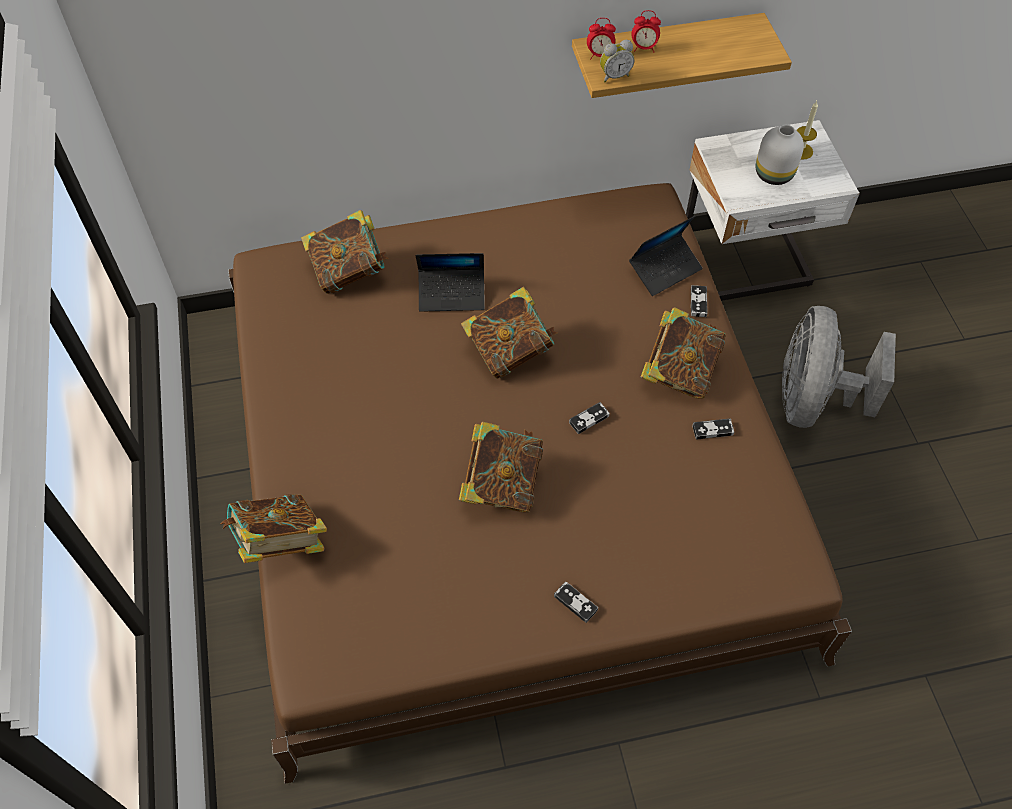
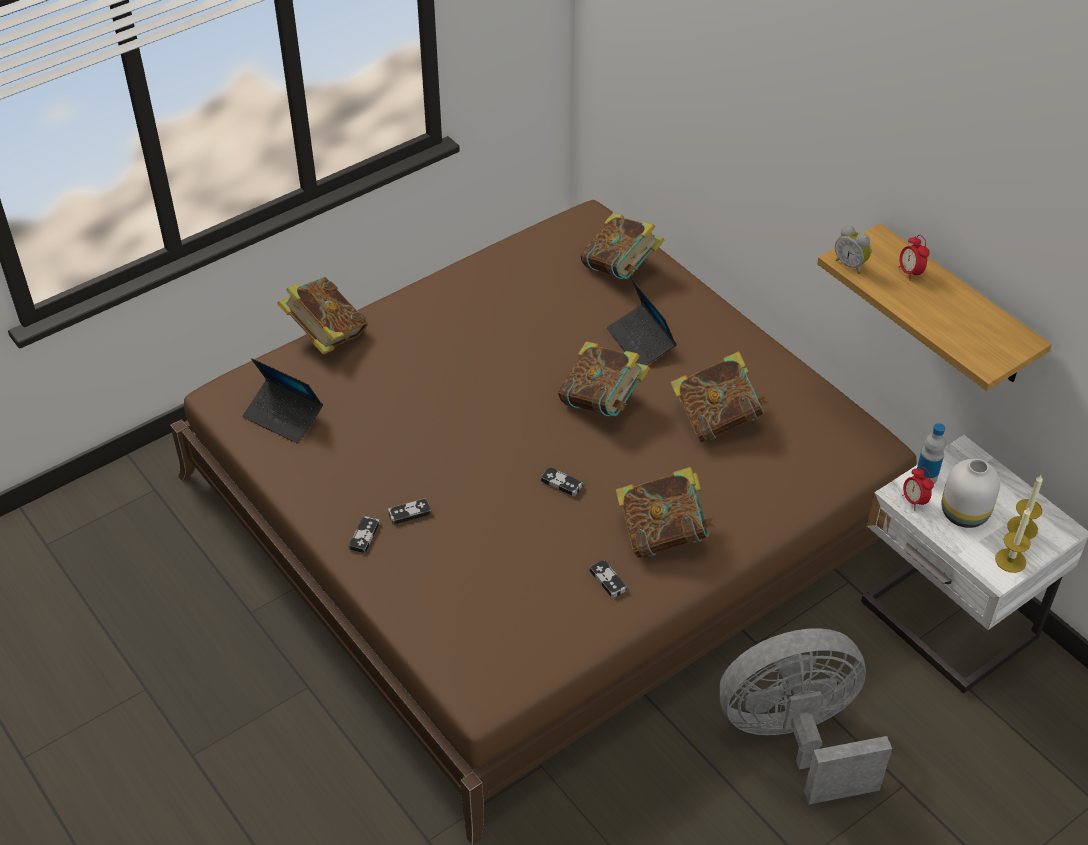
camera: 65 degrees right, 10 degrees down
book [459,422,543,512] -> book moved to [670,351,769,443]
alarm clock [587,18,616,59] -> alarm clock moved to [902,467,934,511]
laptop [629,216,703,296] -> laptop moved to [243,358,323,444]
game controller [691,285,707,317] -> game controller moved to [388,498,431,525]
none -> bottle [917,423,946,484]
none -> candle [995,508,1031,573]

